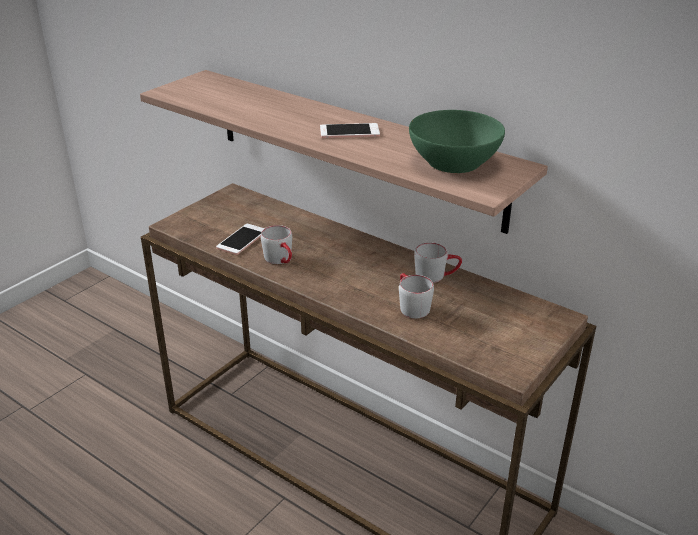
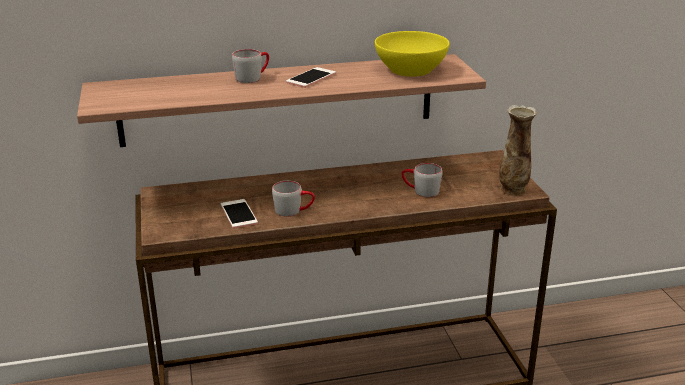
camera: 50 degrees left, 5 degrees down
green bowl [409,110,505,173] -> yellow bowl [375,31,450,77]
grey mug [414,242,462,283] -> grey mug moved to [232,49,269,83]
none -> vase [499,105,537,196]

